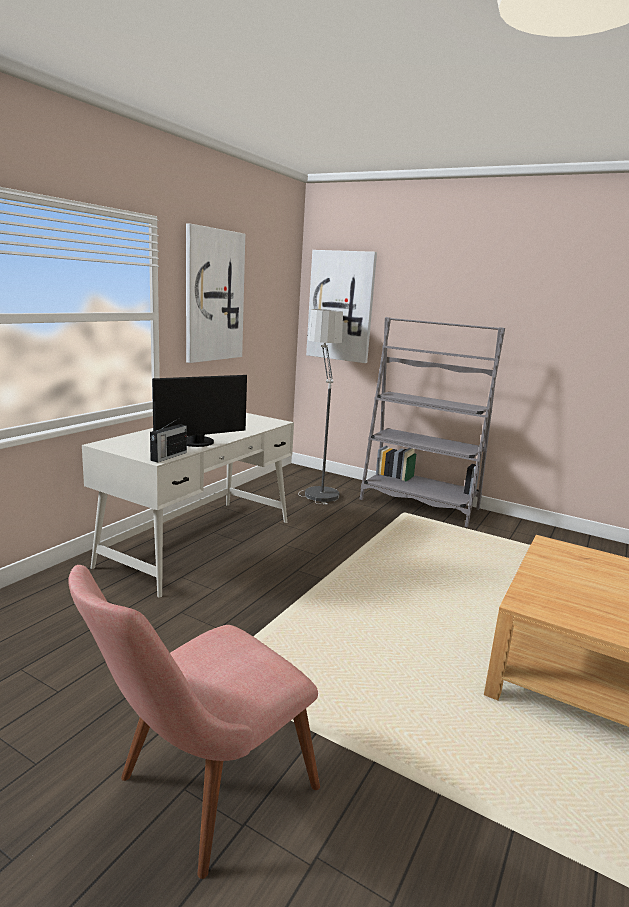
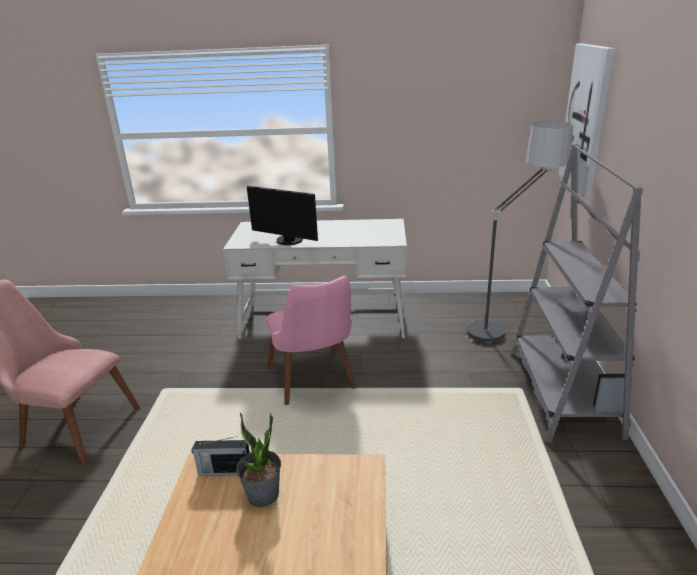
camera: 65 degrees right, 10 degrees up
radio [150,418,187,463] -> radio moved to [192,436,250,476]
picture [186,223,245,363] -> none
none -> potted plant [236,413,281,507]
none -> pink chair [266,276,356,405]

